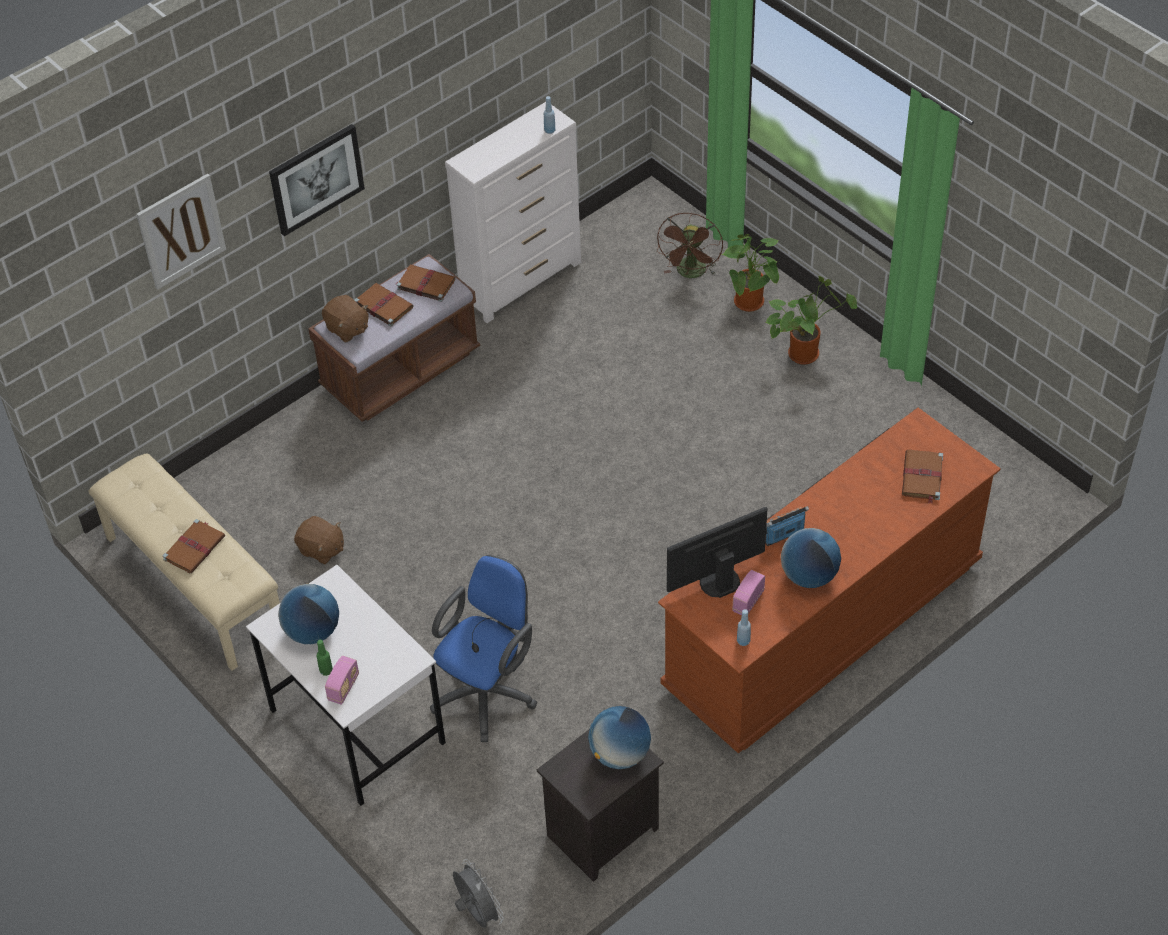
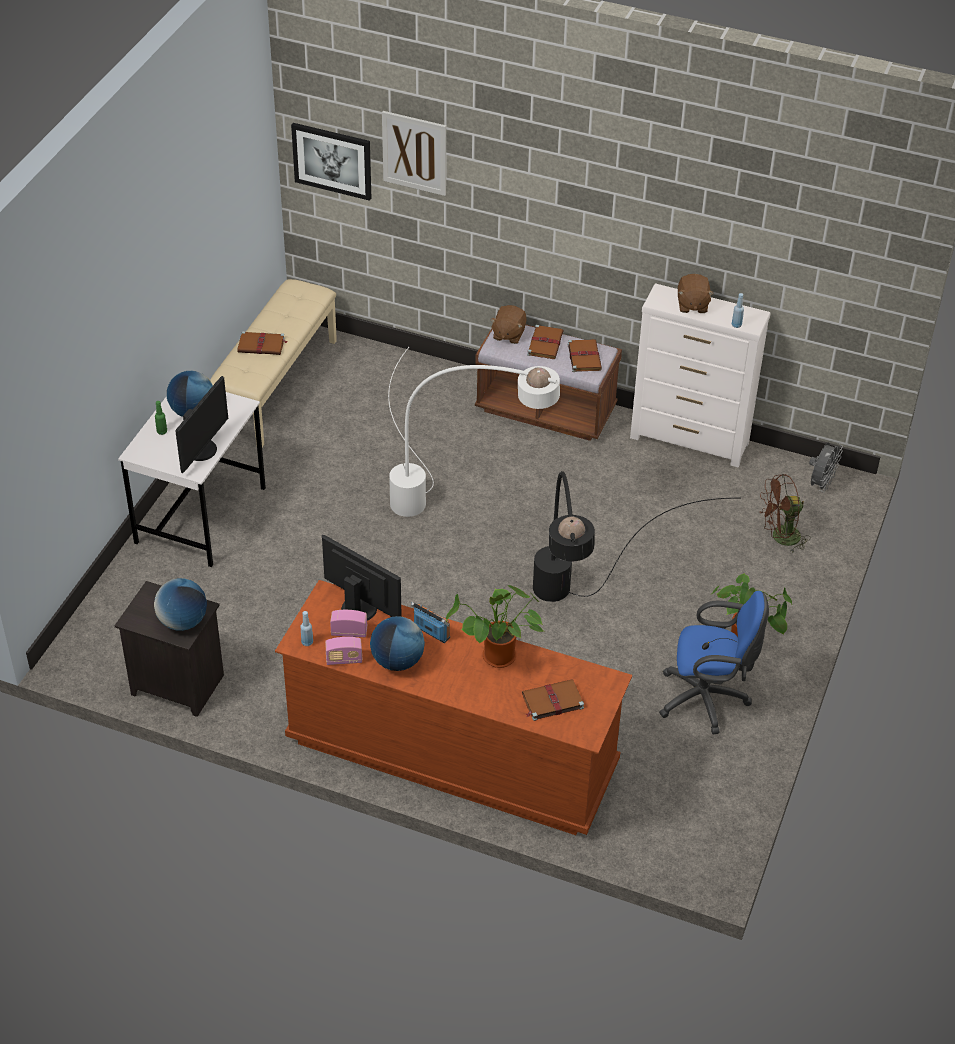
camera: 60 degrees right, 5 degrees down
picture [269,124,365,236] -> picture moved to [291,123,371,201]
brown plush toy [294,516,344,564] -> brown plush toy moved to [678,274,714,313]
radio [325,656,359,705] -> radio moved to [325,637,362,665]
blue office chair [430,555,537,742] -> blue office chair moved to [659,591,769,734]
grey fan [453,859,504,928] -> grey fan moved to [809,442,843,492]
potted plant [721,234,779,312] -> potted plant moved to [446,585,544,668]
none -> monitor [175,376,228,473]
none -> white floor lamp [388,347,560,517]
none -> black floor lamp [533,471,735,602]

